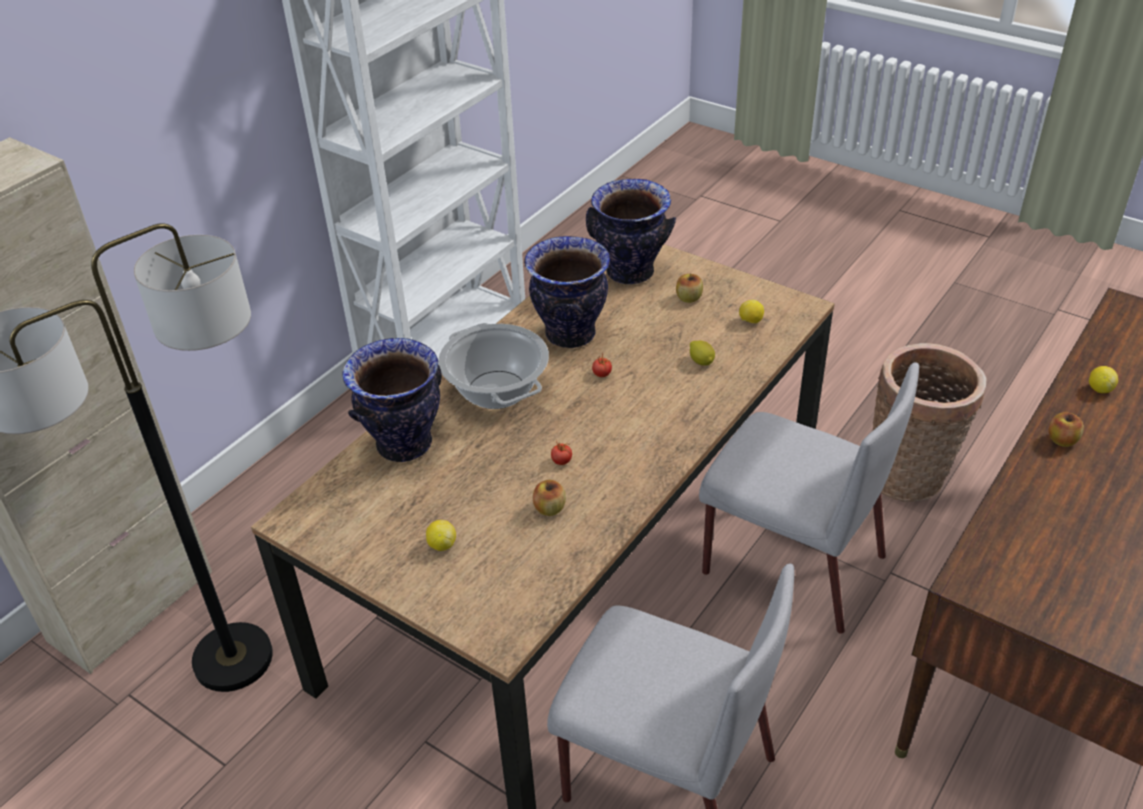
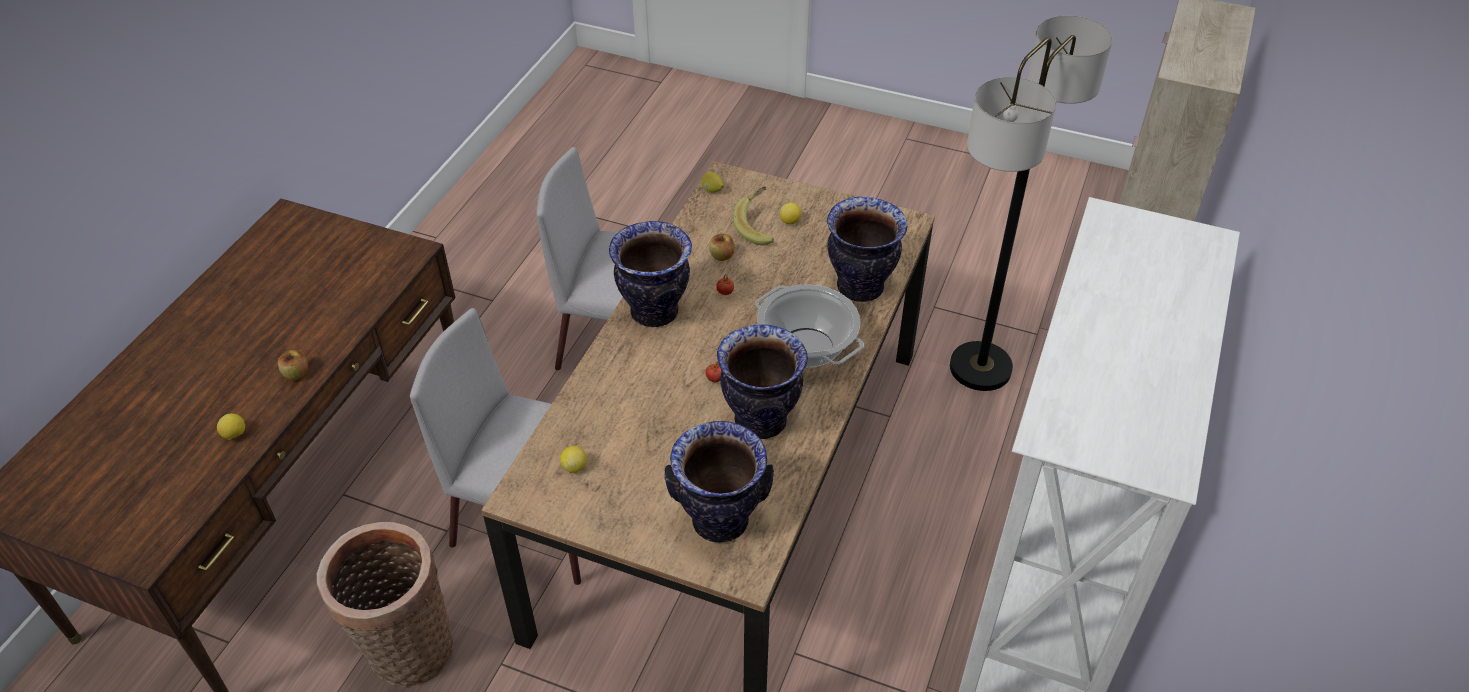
camera: 165 degrees right, 5 degrees up
apple [676,273,703,303] -> none
lemon [690,341,715,366] -> lemon moved to [701,172,724,193]
none -> vase [609,221,692,327]
none -> banana [733,186,774,245]

